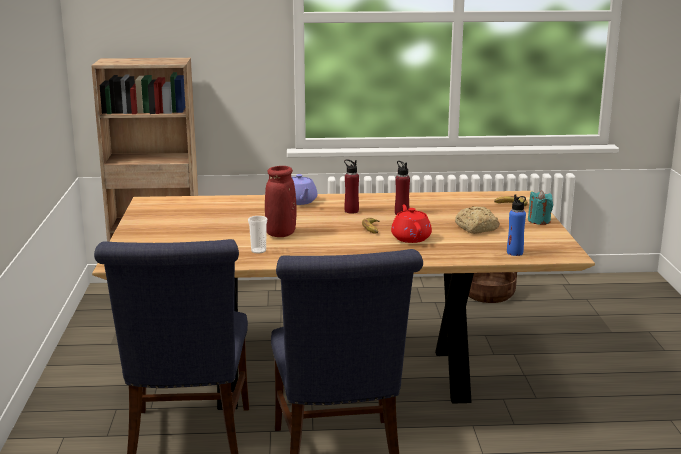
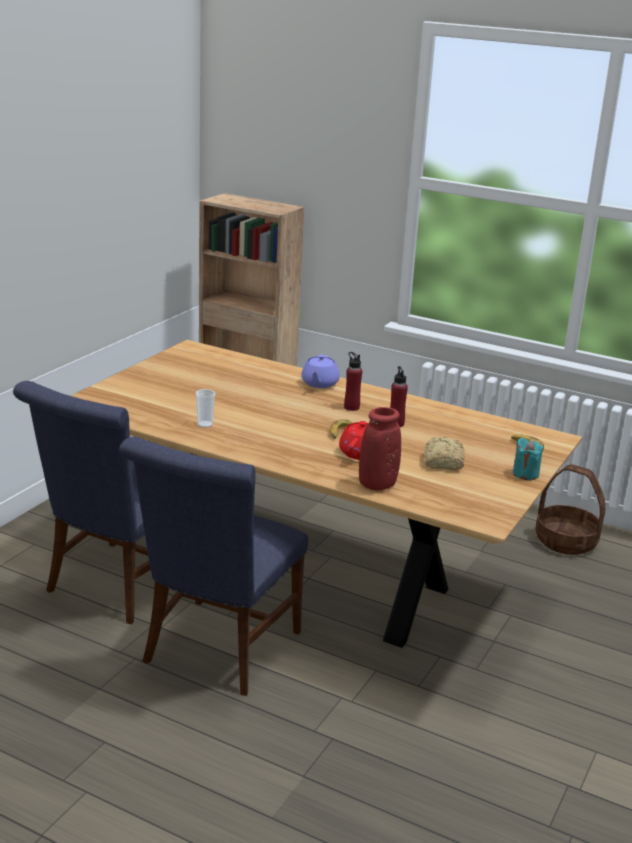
camera: 30 degrees right, 5 degrees up
red vase [265,166,297,237] -> red vase moved to [359,407,401,490]
blue bottle [507,194,526,256] -> none

